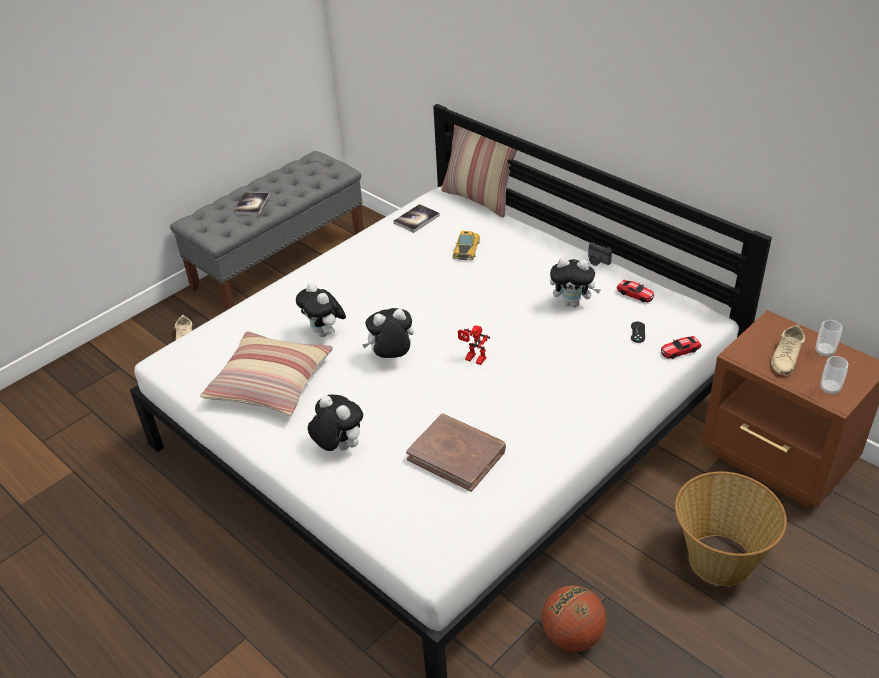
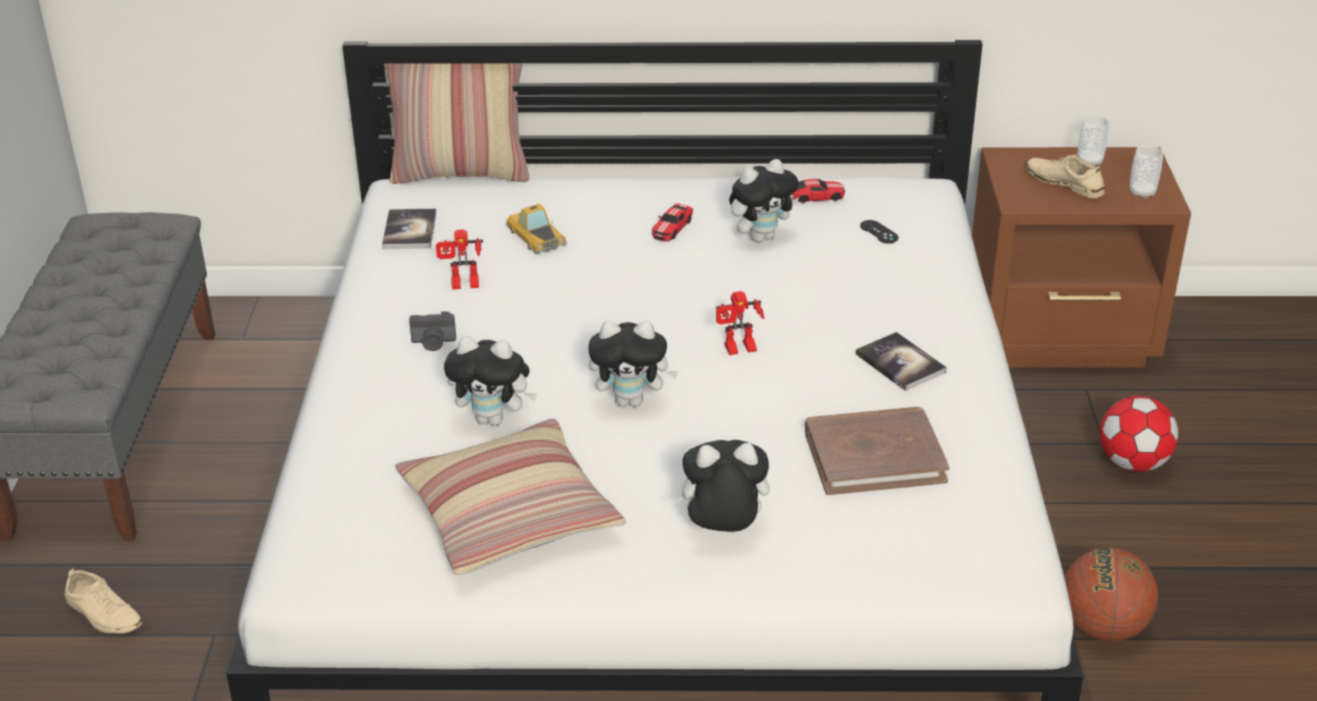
camera: 45 degrees left, 5 degrees down
book [233,192,269,215] -> book moved to [856,332,947,391]
plush toy [362,308,414,358] -> plush toy turned 120 degrees counterclockwise [588,320,679,407]
camera [588,242,612,266] -> camera moved to [409,312,456,351]
toy car [661,336,701,359] -> toy car moved to [652,204,693,242]
basket [675,472,787,586] -> football [1100,396,1178,472]
beige shoe [771,324,805,375] -> beige shoe turned 150 degrees clockwise [1026,155,1105,199]
none -> toy robot [436,229,483,290]

